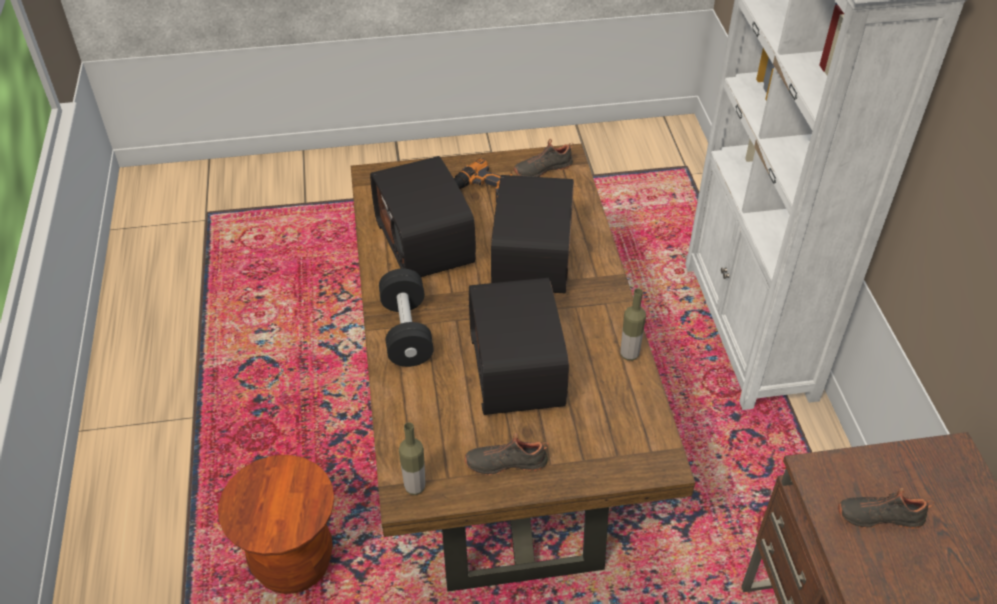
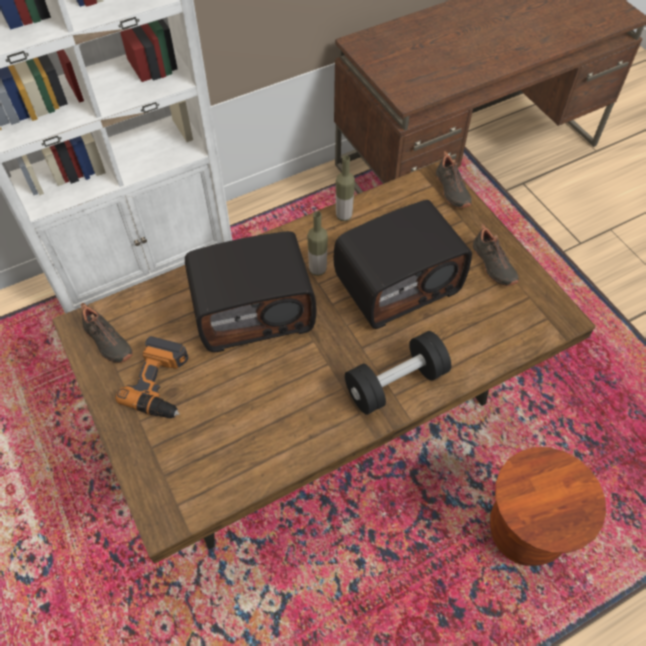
camera: 110 degrees left, 10 degrees up
radio [370,156,476,277] -> none
bottle [399,422,426,495] -> bottle moved to [307,211,328,276]
black shoe [838,488,934,529] -> black shoe moved to [436,151,472,208]

